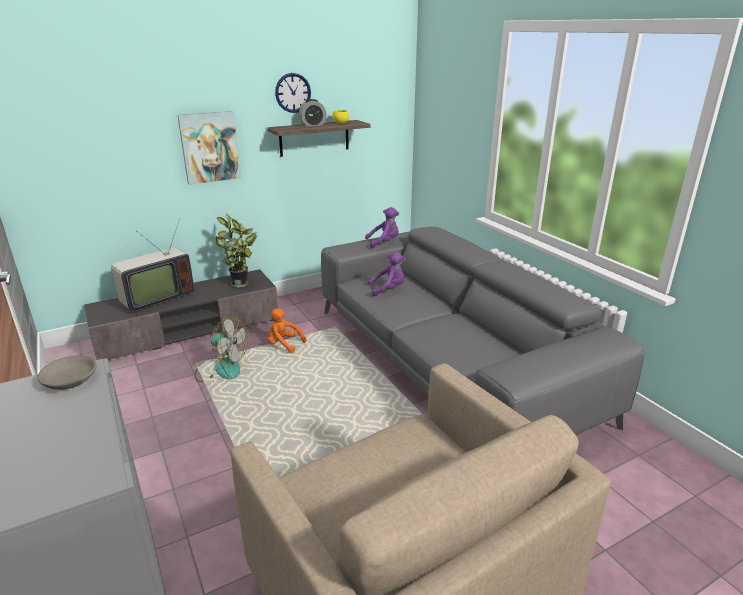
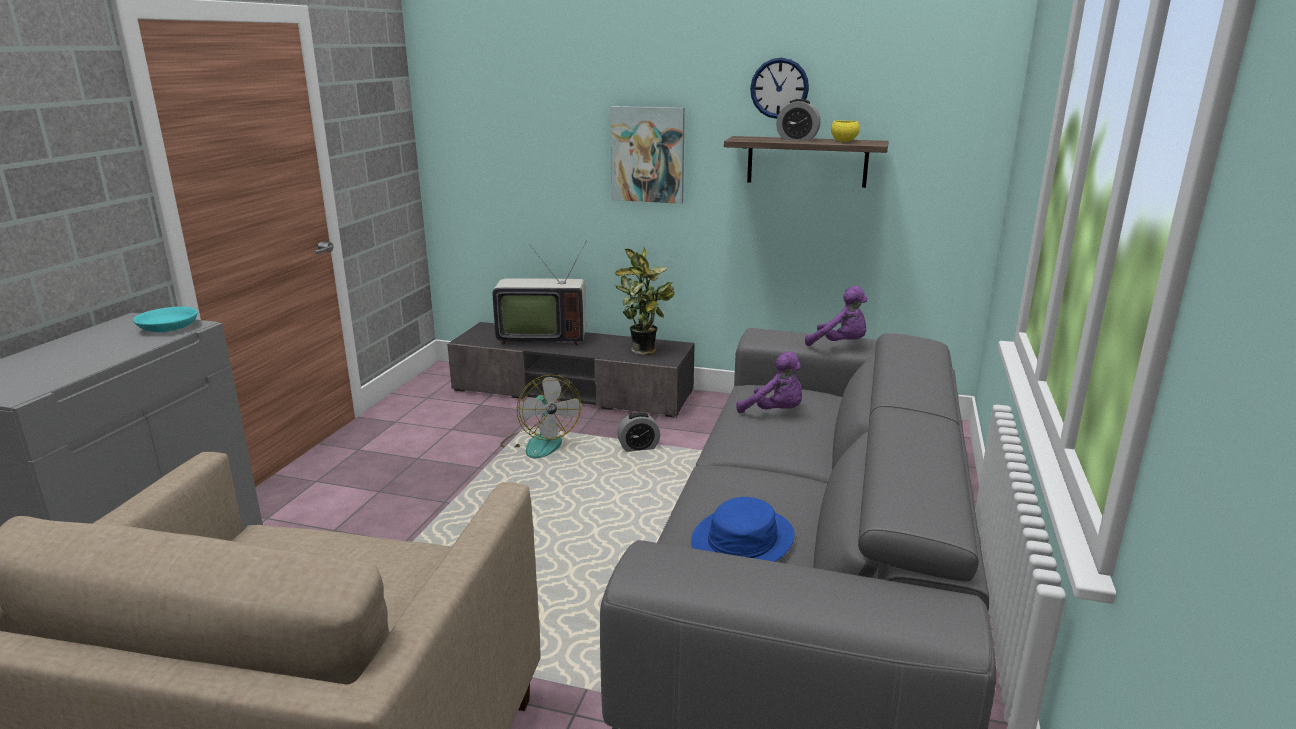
camera: 45 degrees right, 5 degrees down
grey bowl [37,356,97,390] -> turquoise bowl [133,307,198,332]
orange plush toy [268,308,306,353] -> alarm clock [617,412,660,452]
none -> blue hat [691,497,794,562]

